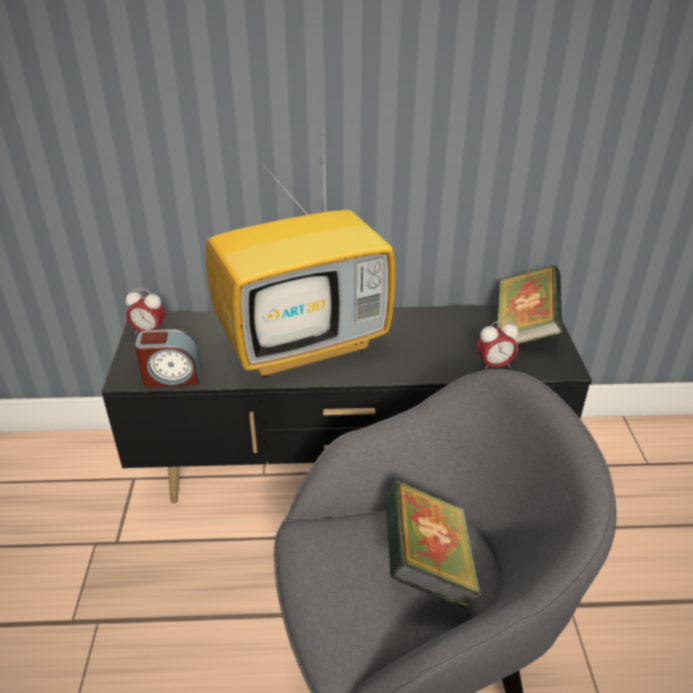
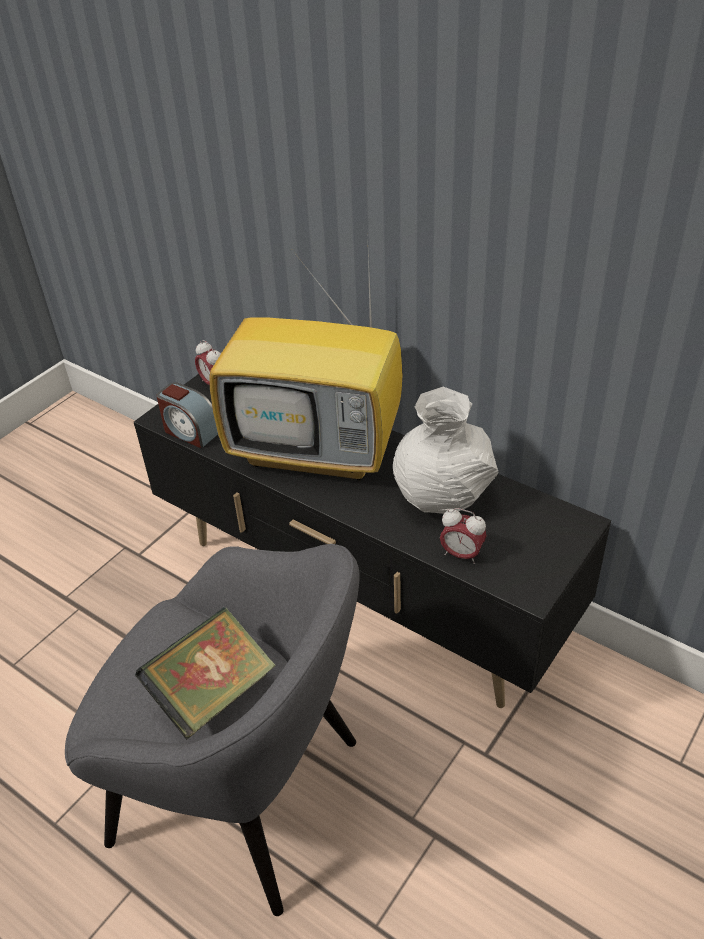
camera: 40 degrees right, 5 degrees up
book [497,265,563,344] -> none
none -> white vase [393,387,498,514]

